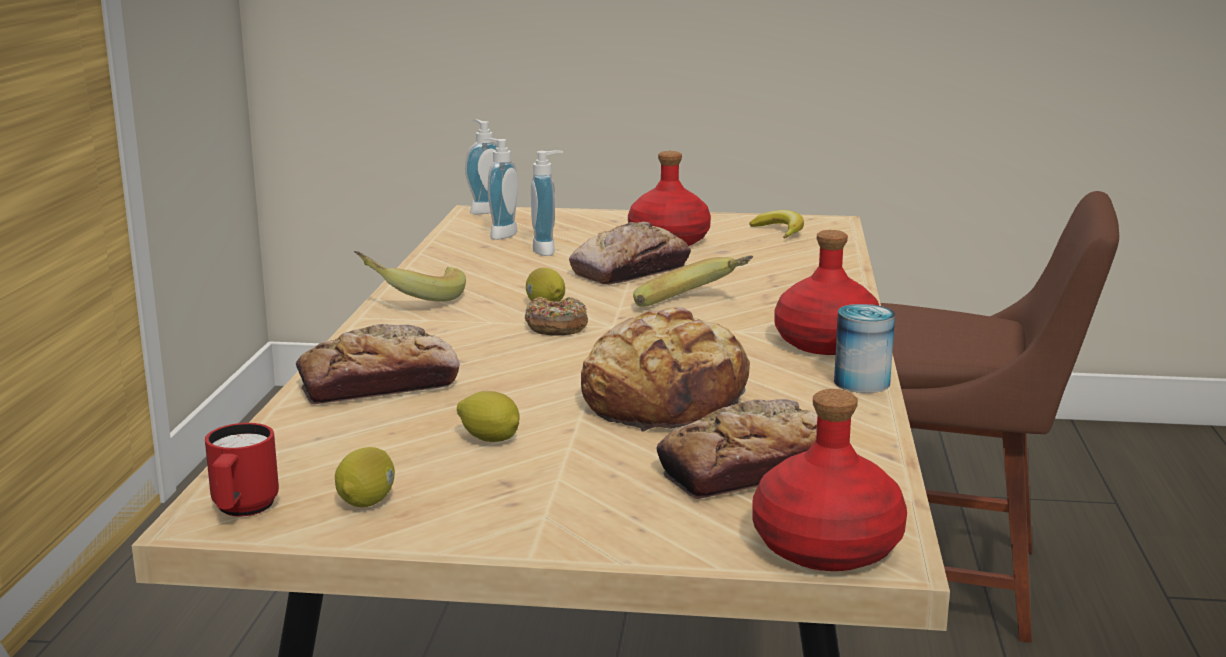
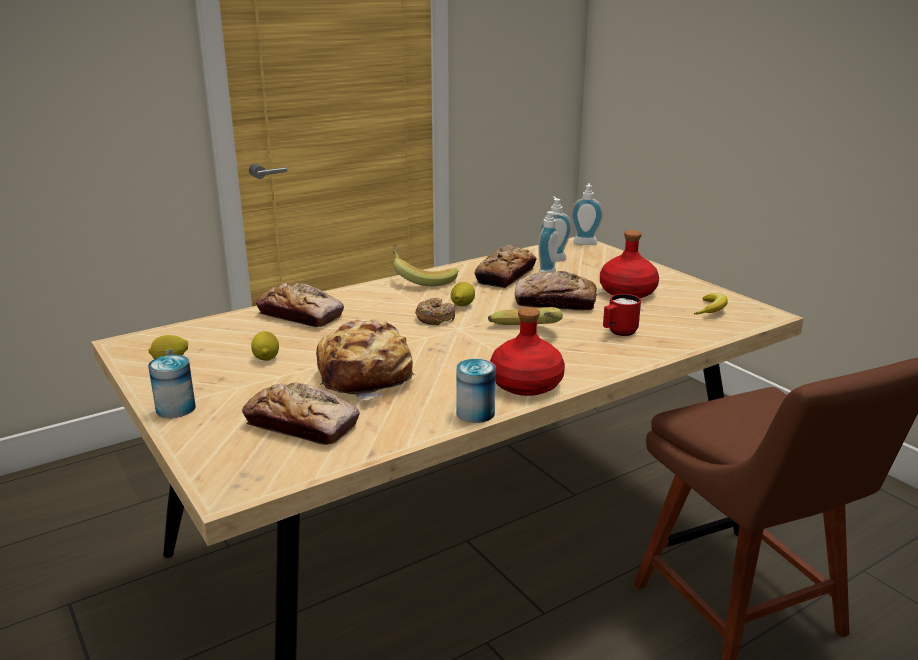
camera: 50 degrees right, 5 degrees up
red mug [205,423,279,516] -> red mug moved to [603,294,641,336]
red bottle [752,389,907,571] -> none
none -> can [148,355,196,418]
none -> bread [474,244,537,288]

